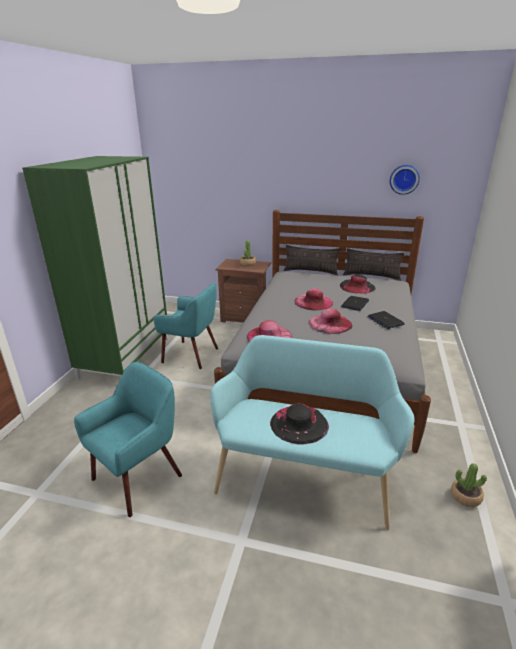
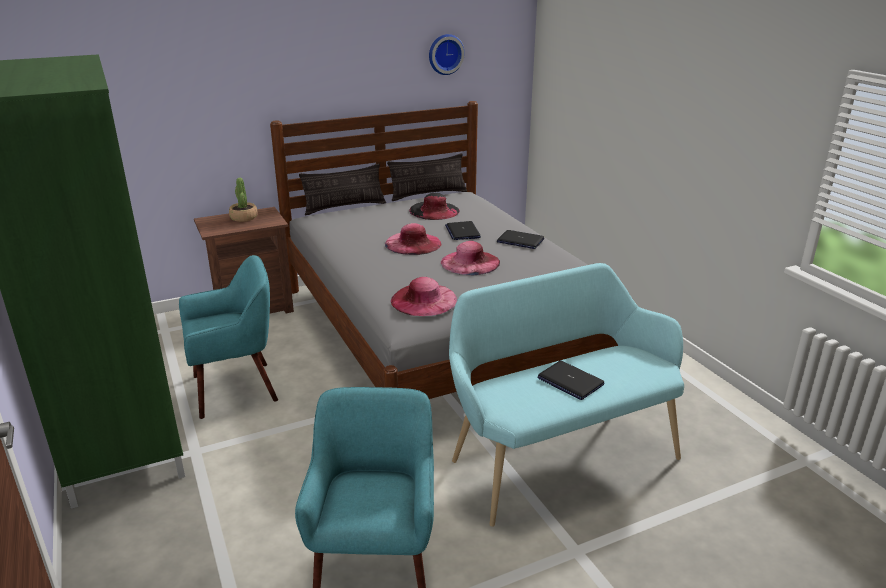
camera: 40 degrees left, 0 degrees up
black hat [270,403,329,445] -> laptop [537,361,605,400]
potted plant [451,463,487,507] -> none

